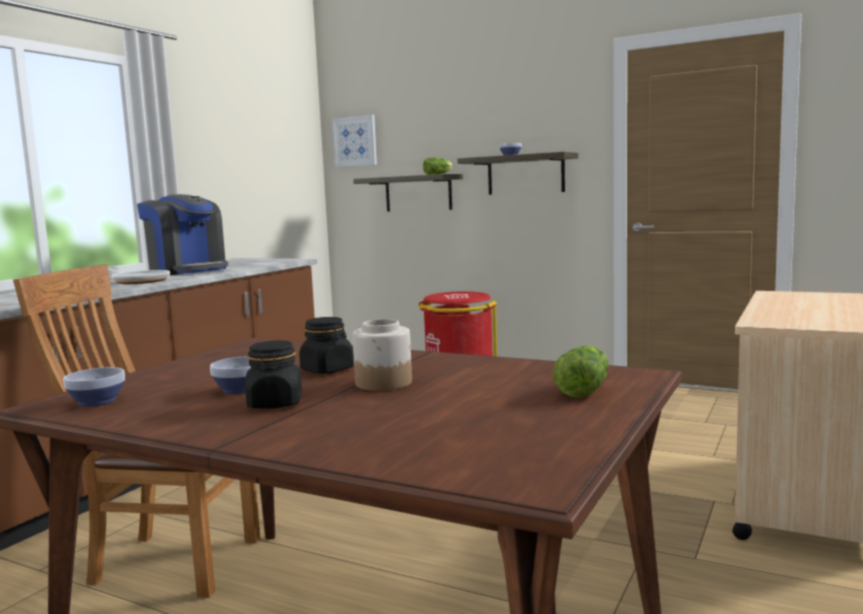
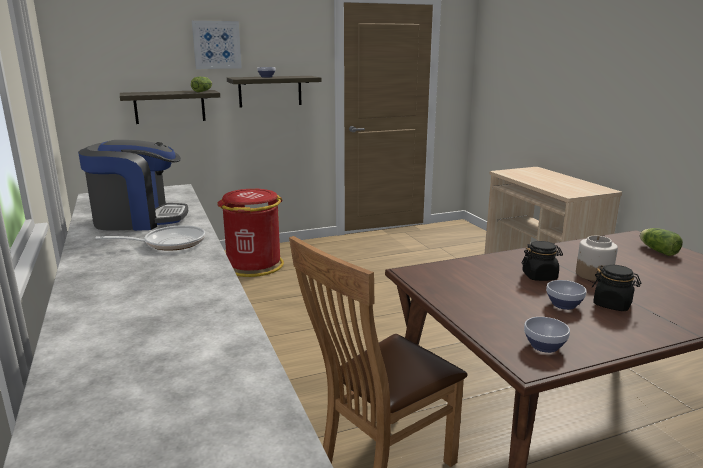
camera: 50 degrees left, 10 degrees up
picture [332,114,377,167] -> picture moved to [192,21,242,69]

